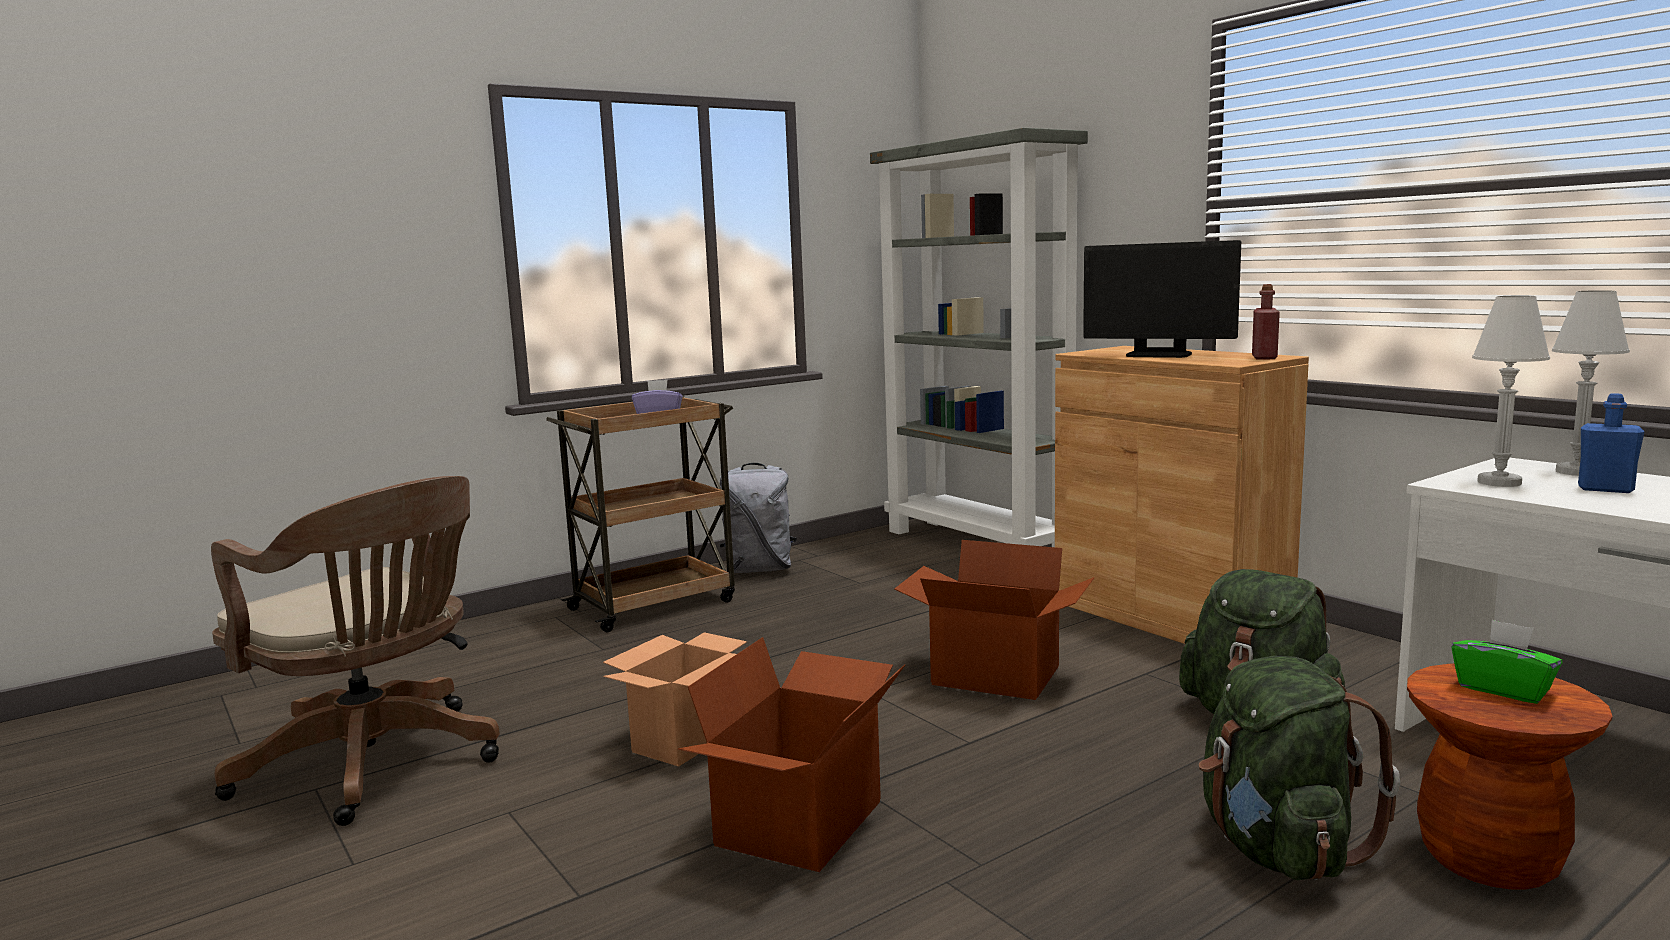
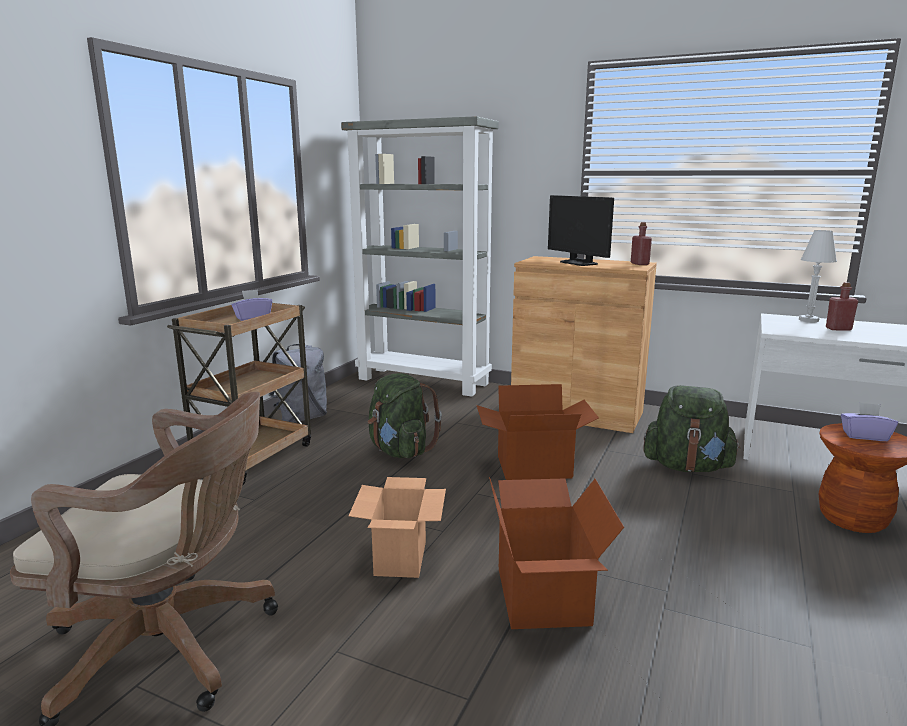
camera: 30 degrees left, 5 degrees up
monitor [1083,240,1241,358] -> monitor turned 60 degrees clockwise [548,195,614,266]
green backpack [1199,656,1400,880] -> green backpack moved to [367,373,442,458]
green tissue box [1451,619,1563,704] -> purple tissue box [841,402,898,441]
white table lamp [1472,295,1550,487] -> none
blue bottle [1578,393,1644,493] -> red bottle [826,282,858,330]

